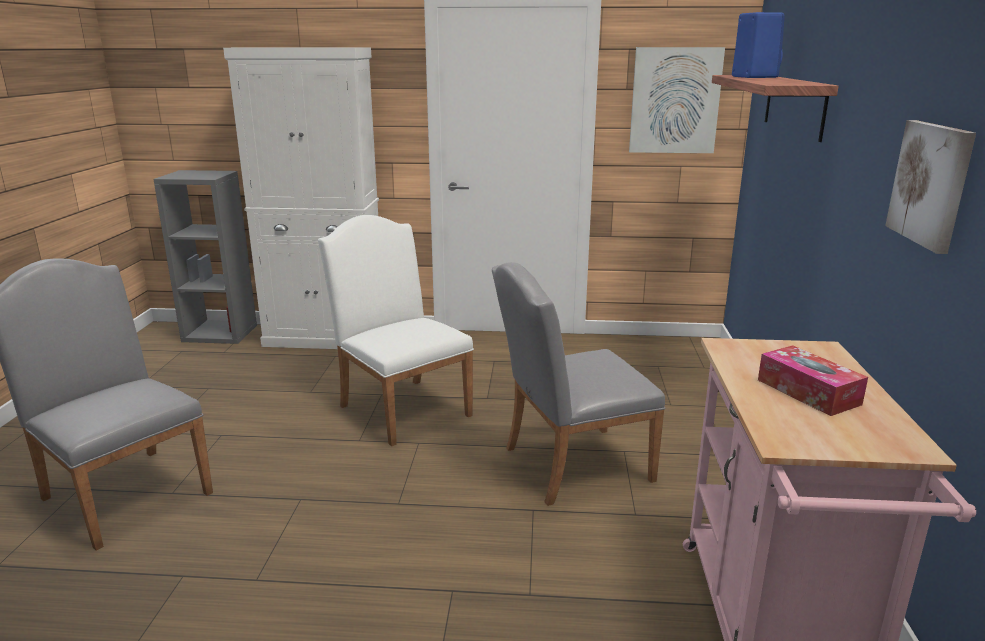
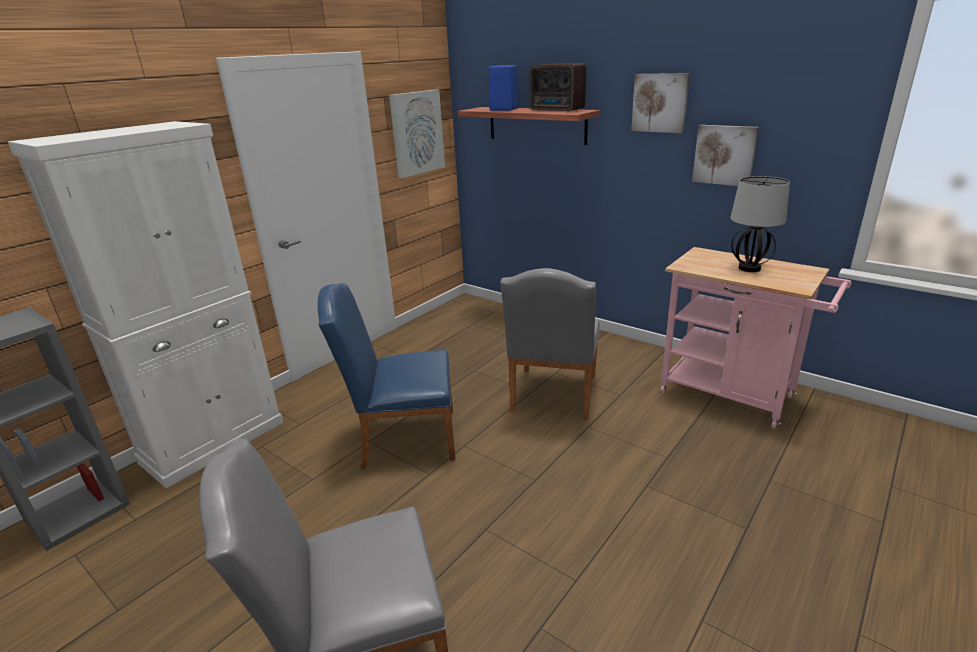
camera: 55 degrees left, 5 degrees up
white chair [318,215,474,446] -> blue chair [318,283,456,469]
tissue box [758,345,868,416] -> table lamp [731,176,790,272]
none -> radio [530,63,586,112]
none -> picture [631,73,690,133]

